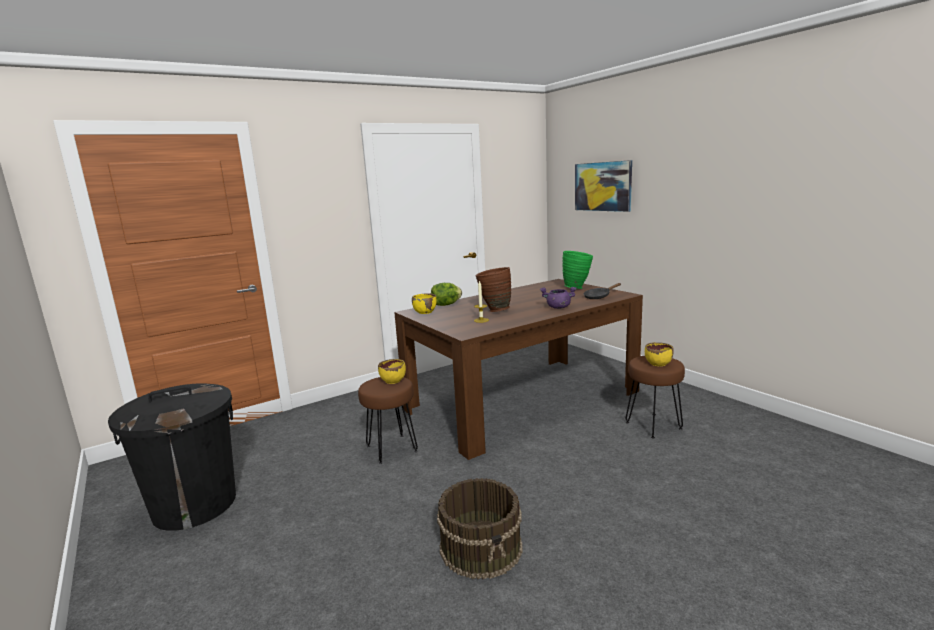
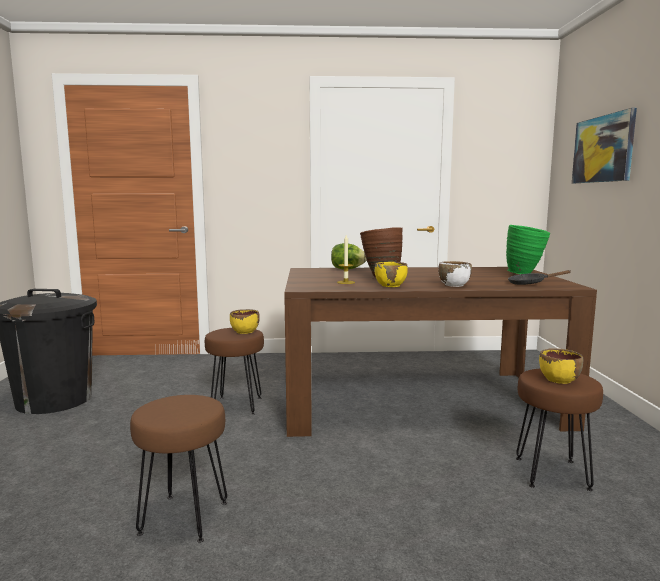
camera: 30 degrees right, 5 degrees down
yellow bowl [412,293,437,314] -> yellow bowl moved to [374,262,408,287]
brown bucket [437,478,522,579] -> brown stool [130,395,227,543]
purple cooking pot [540,287,576,309] -> white bowl [438,261,472,287]

